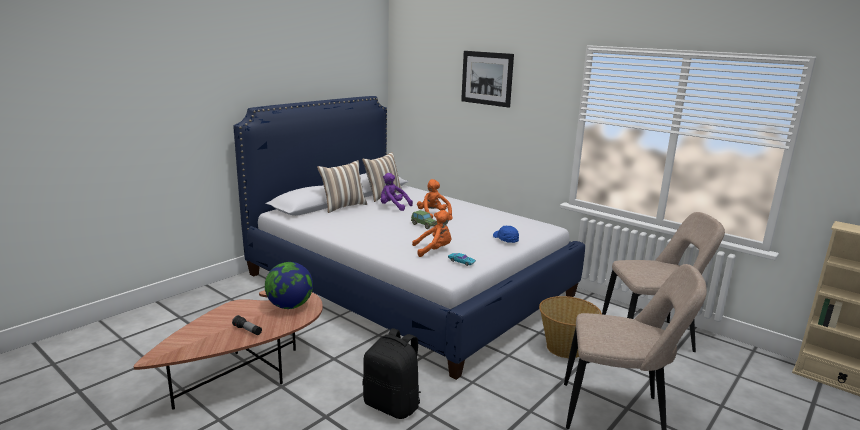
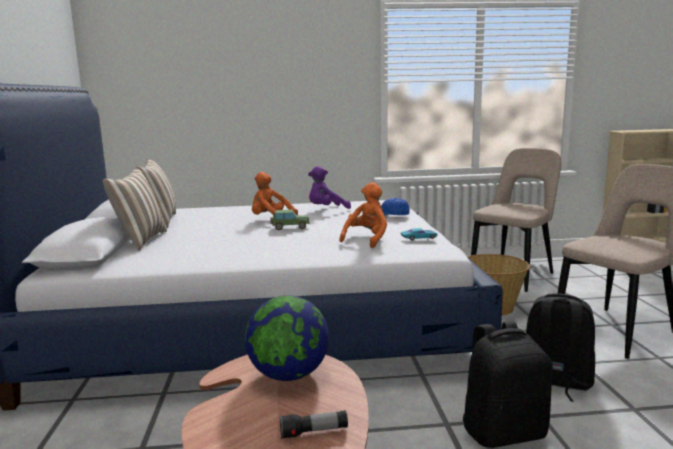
camera: 45 degrees left, 5 degrees down
purple plush toy [381,173,413,211] -> purple plush toy moved to [308,166,351,209]
picture [461,51,514,108] -> none
none -> black backpack [526,293,595,402]

